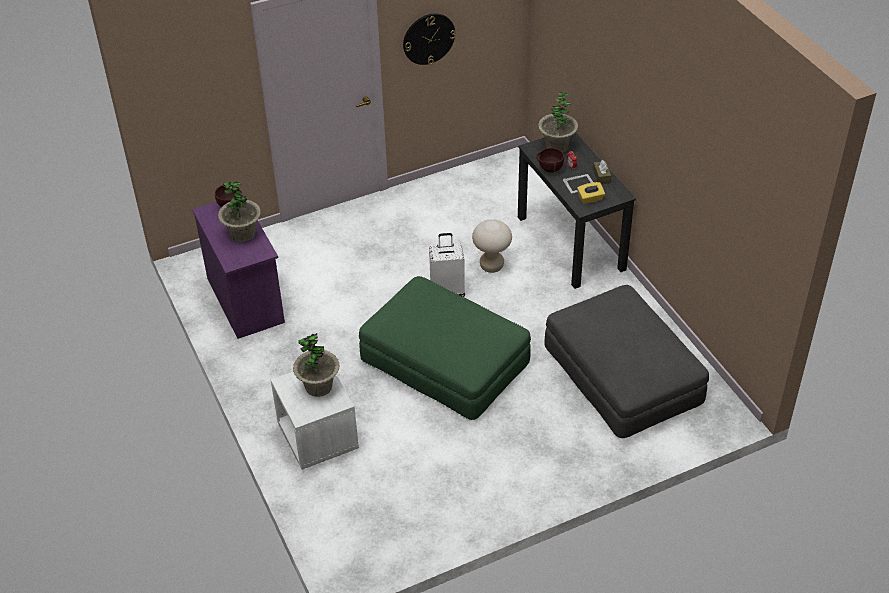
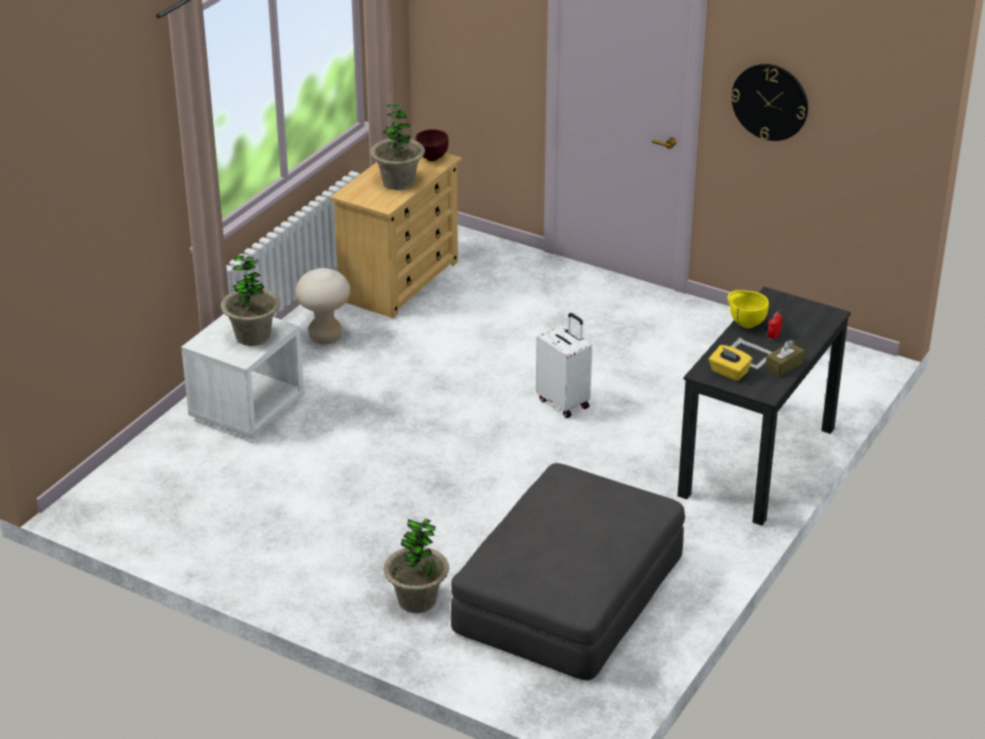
camera: 55 degrees right, 10 degrees down
purple dresser [192,194,285,339] -> beige dresser [330,153,461,318]
green ottoman [359,276,531,420] -> none
beige stool [472,219,512,273] -> beige stool moved to [295,268,350,344]
brown bowl [536,148,564,173] -> yellow bowl [727,290,769,328]
potted plant [538,92,578,152] -> potted plant moved to [383,519,449,613]

